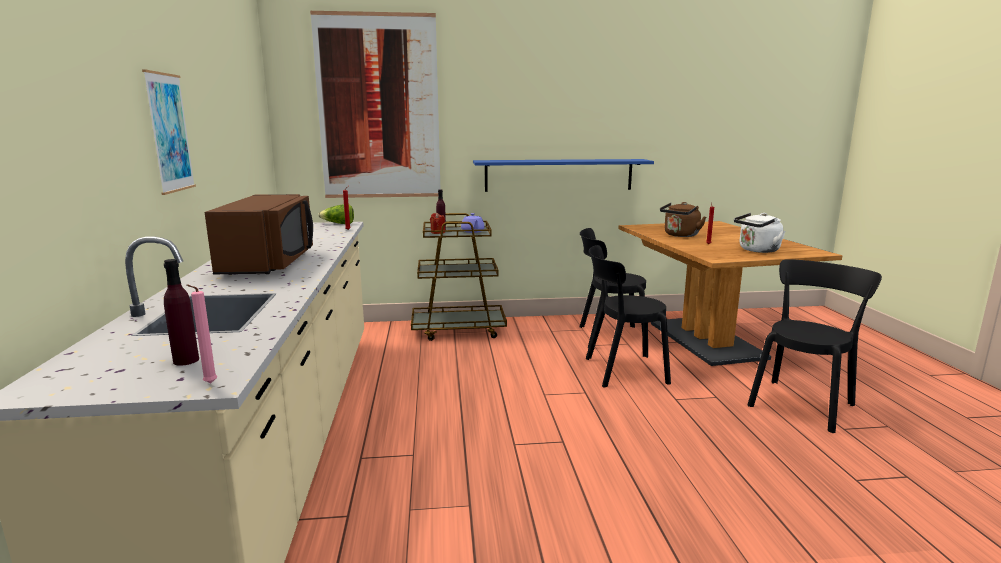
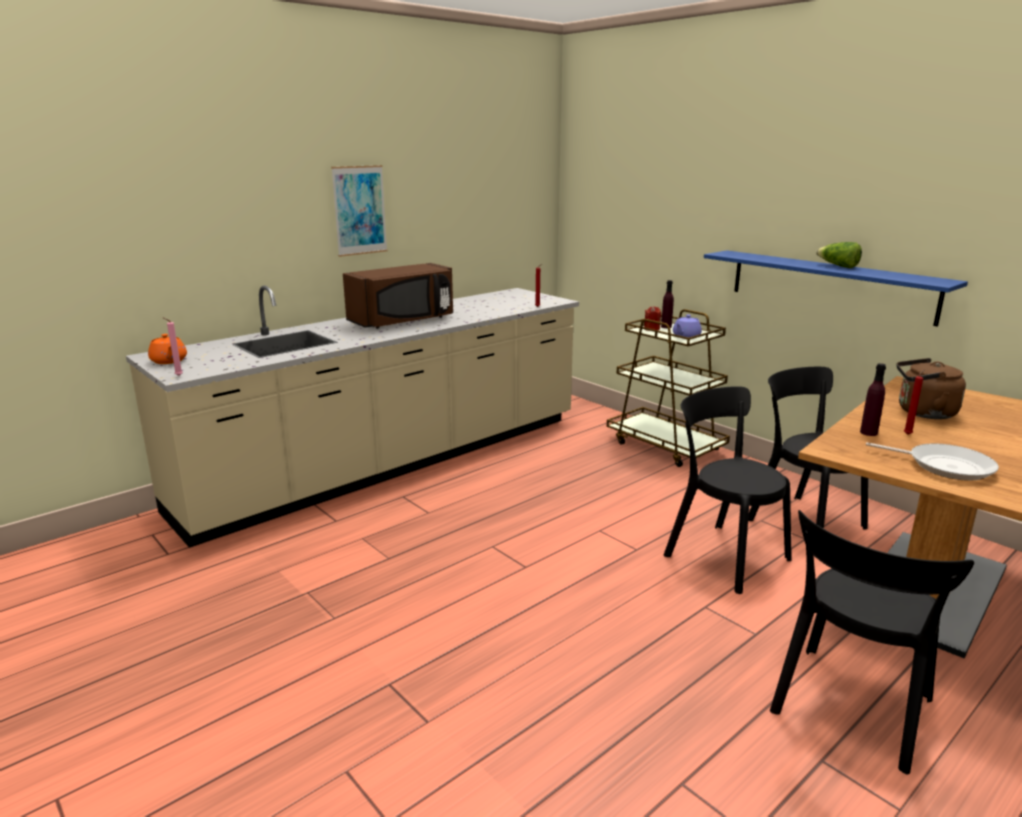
camera: 55 degrees right, 5 degrees up
purple bottle [164,259,199,366] -> purple bottle moved to [860,363,886,436]
picture [310,11,440,198] -> none
lettuce [318,204,354,224] -> lettuce moved to [816,242,862,268]
white kettle [734,213,786,253] -> frying pan [866,442,999,481]
black chair [747,259,882,433] -> black chair turned 120 degrees clockwise [770,510,974,775]
none -> orange teapot [148,334,187,364]

